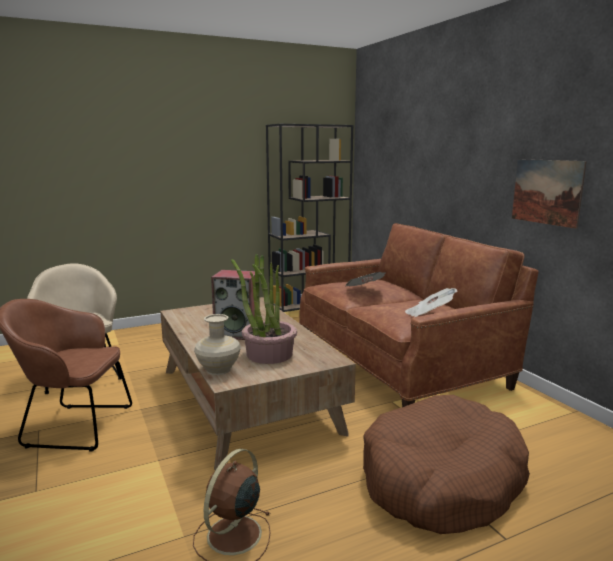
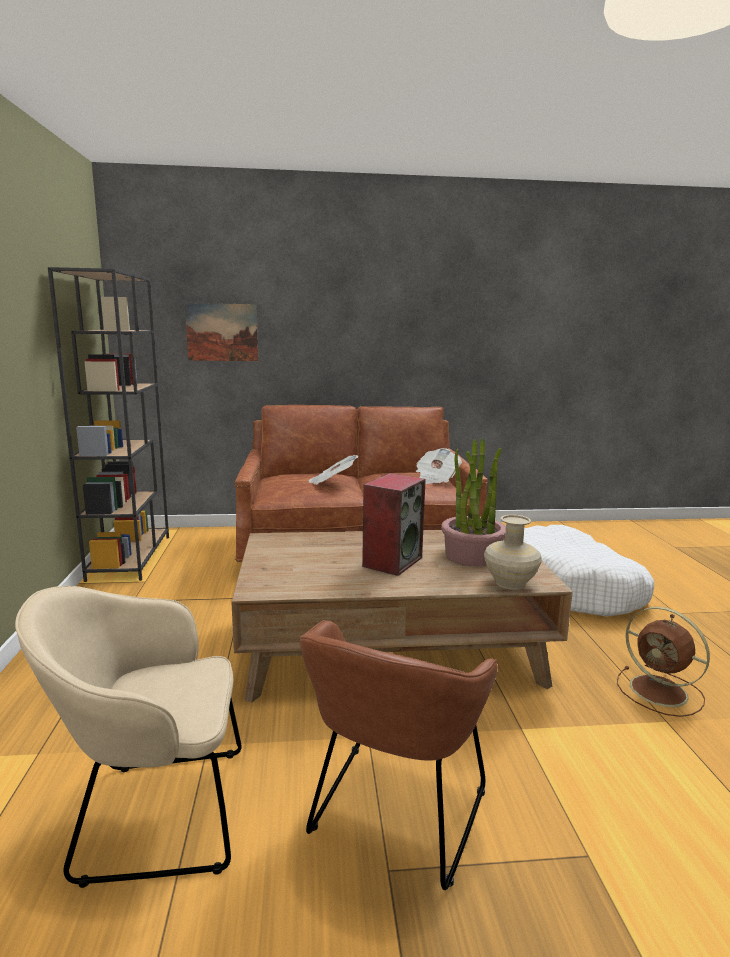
camera: 70 degrees left, 0 degrees up
brown dog bed [363,395,530,534] -> white dog bed [523,525,654,617]
picture [512,159,587,229] -> picture moved to [185,303,258,361]

